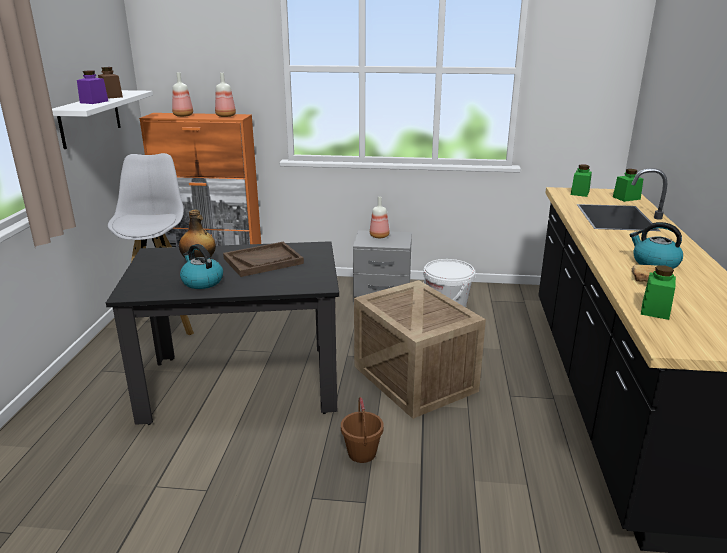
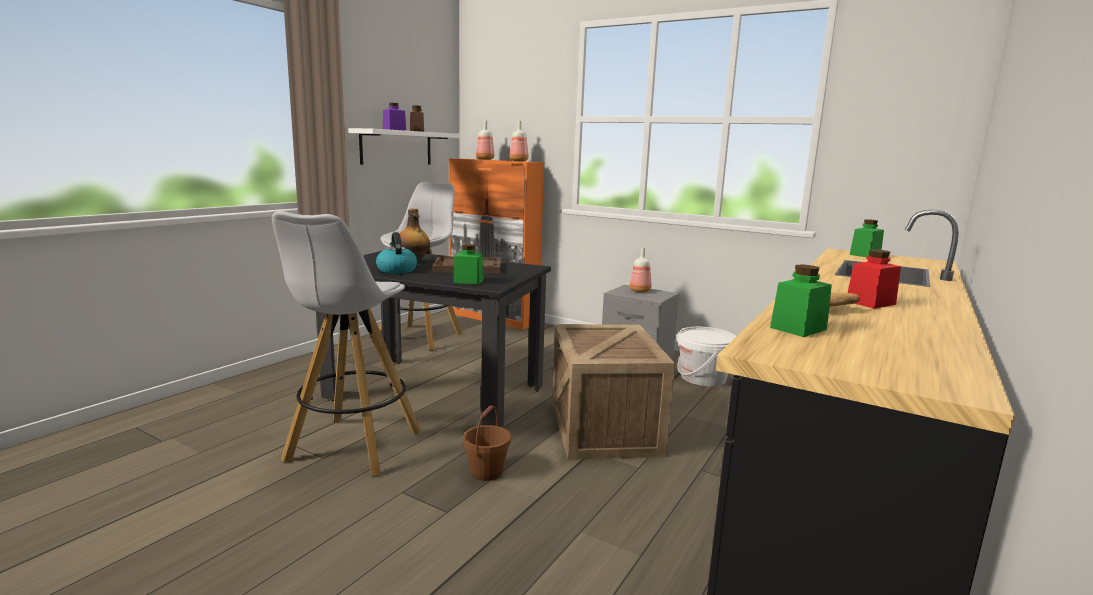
camera: 25 degrees right, 10 degrees down
green jar [613,169,643,202] -> green jar moved to [453,244,483,284]
kettle [630,222,683,269] -> red jar [848,249,901,309]
none -> white stool [272,211,421,476]

